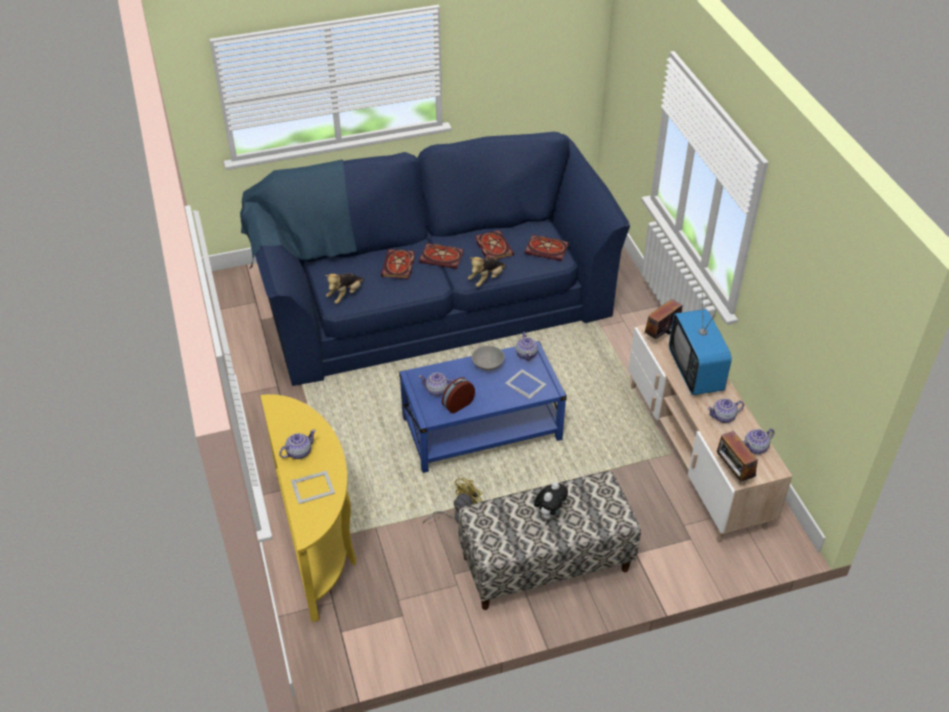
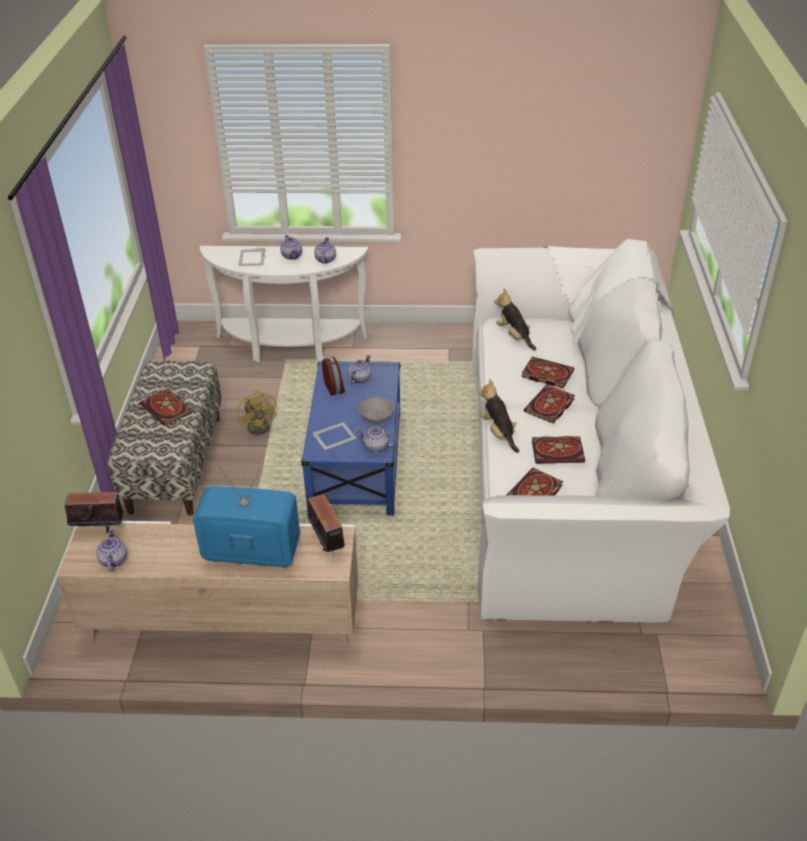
camera: 110 degrees right, 5 degrees down
blue sofa [240,132,630,386] -> white sofa [472,239,730,623]
yellow console table [260,394,356,622] -> white console table [200,246,368,362]
plush toy [534,482,568,520] -> book [140,388,192,426]
teapot [707,398,744,423] -> teapot moved to [314,237,336,264]

